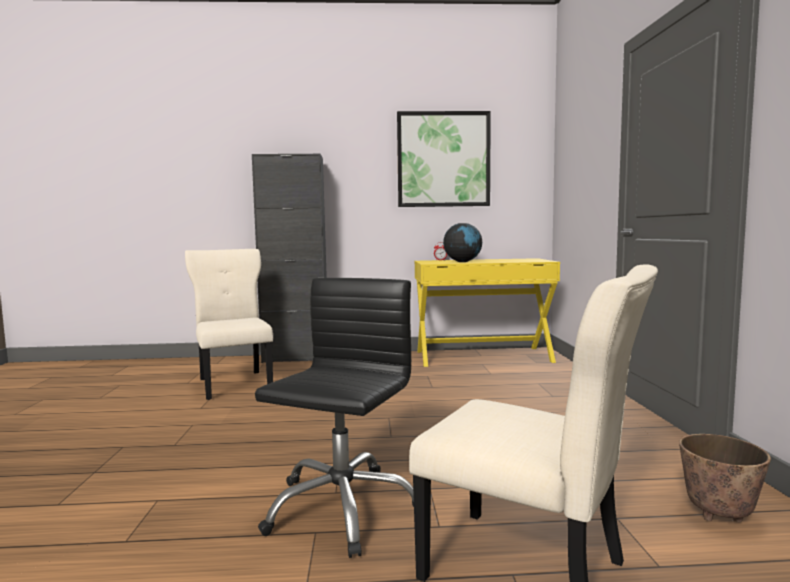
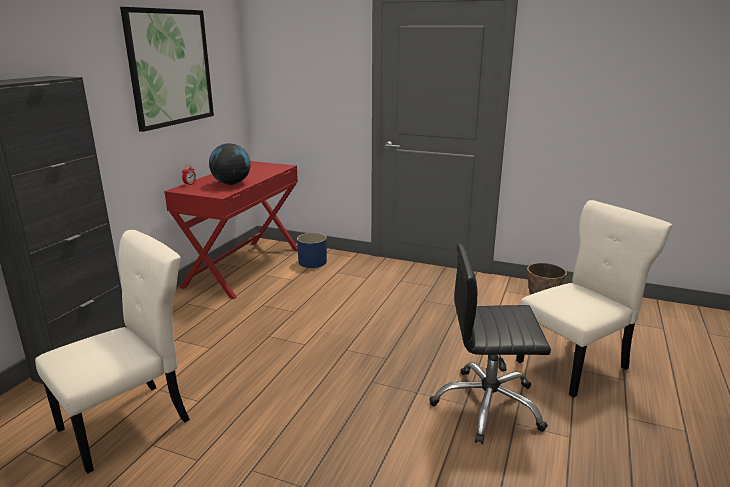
camera: 65 degrees left, 15 degrees up
beige chair [185,249,273,400] -> beige chair turned 135 degrees clockwise [35,230,190,474]
black office chair [255,278,414,558] -> black office chair turned 45 degrees counterclockwise [429,244,551,444]
yellow desk [414,258,560,367] -> red desk [164,161,298,299]
none -> blue planter [297,233,327,268]

